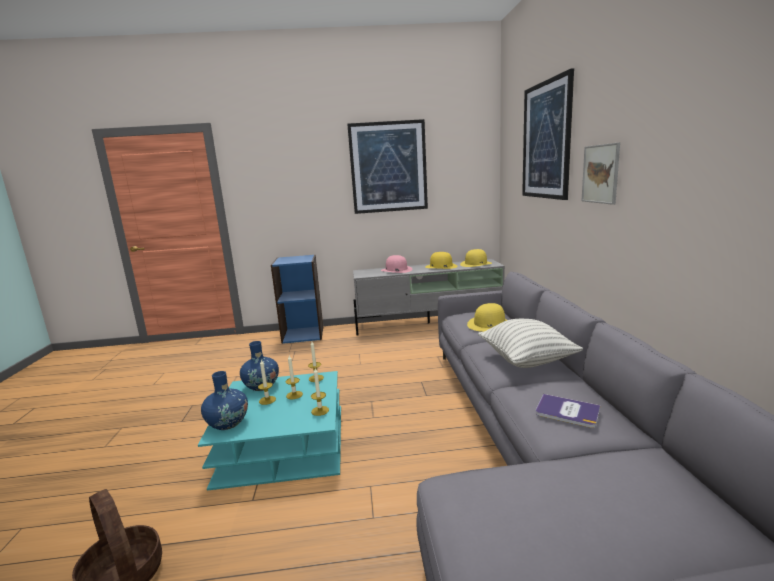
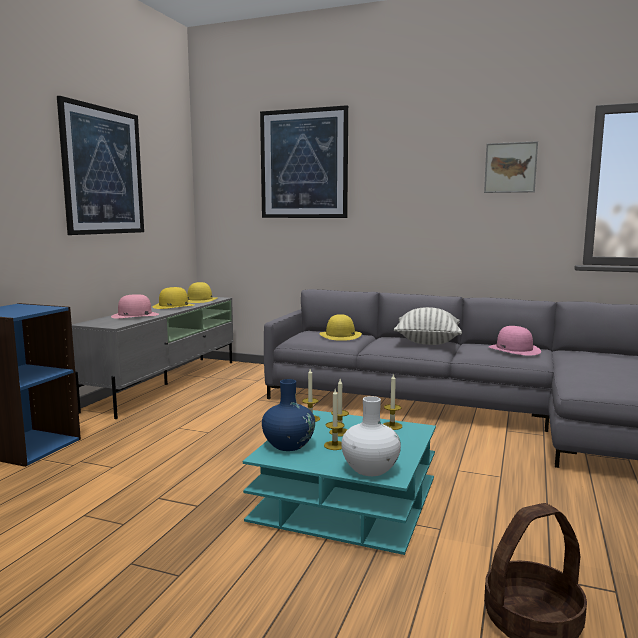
camera: 65 degrees left, 5 degrees down
blue vase [201,371,248,430] -> white vase [341,396,401,476]
book [536,394,600,428] -> pink hat [489,326,541,355]
picture [582,142,620,205] -> picture moved to [484,141,538,193]

